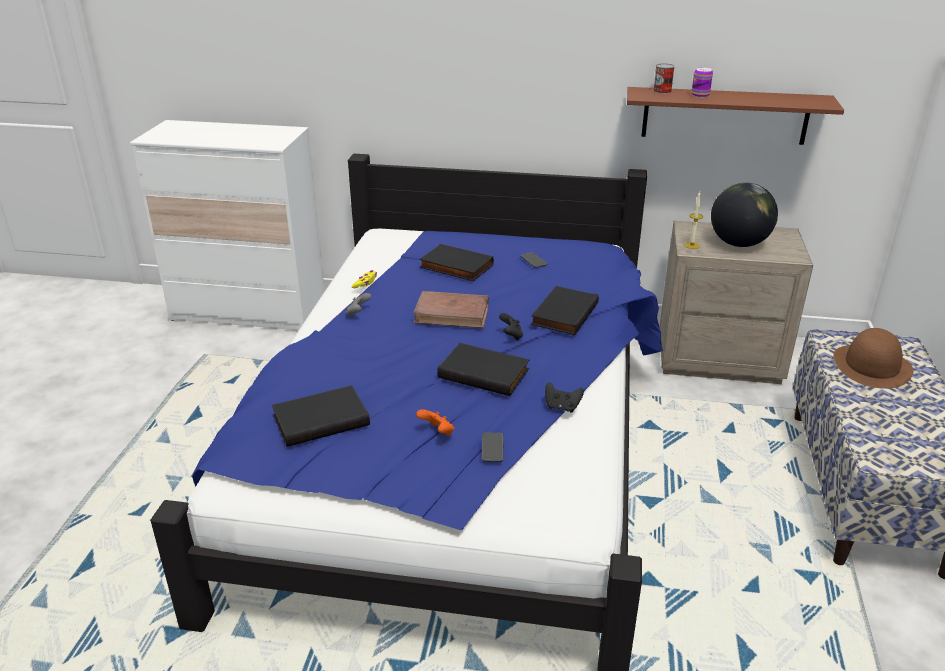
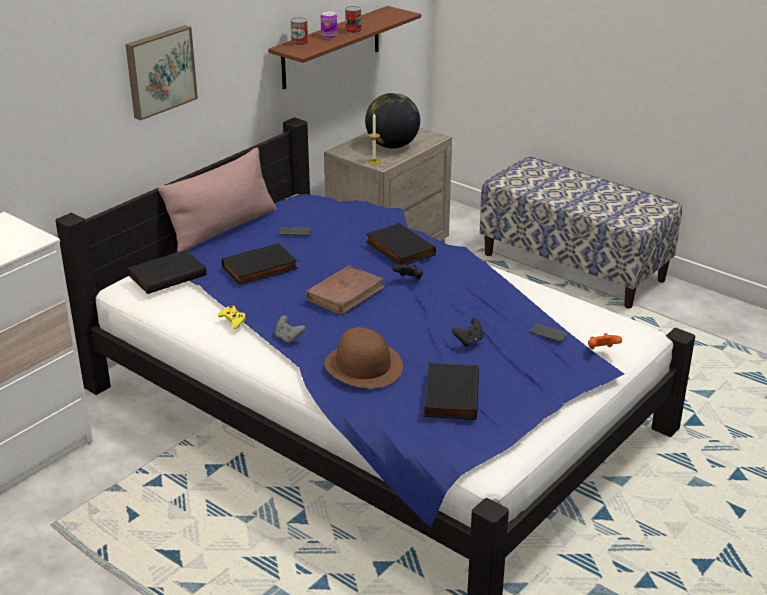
camera: 60 degrees left, 0 degrees up
orange game controller [416,409,454,435] -> orange game controller moved to [588,333,622,349]
black book [437,343,529,396] -> black book moved to [128,250,207,294]
black game controller [545,382,584,412] -> black game controller moved to [452,318,484,347]
brown hat [833,328,913,389] -> brown hat moved to [324,327,403,388]
none -> picture [125,25,198,121]
none -> pink pillow [158,147,277,252]
none -> can [345,6,362,33]

